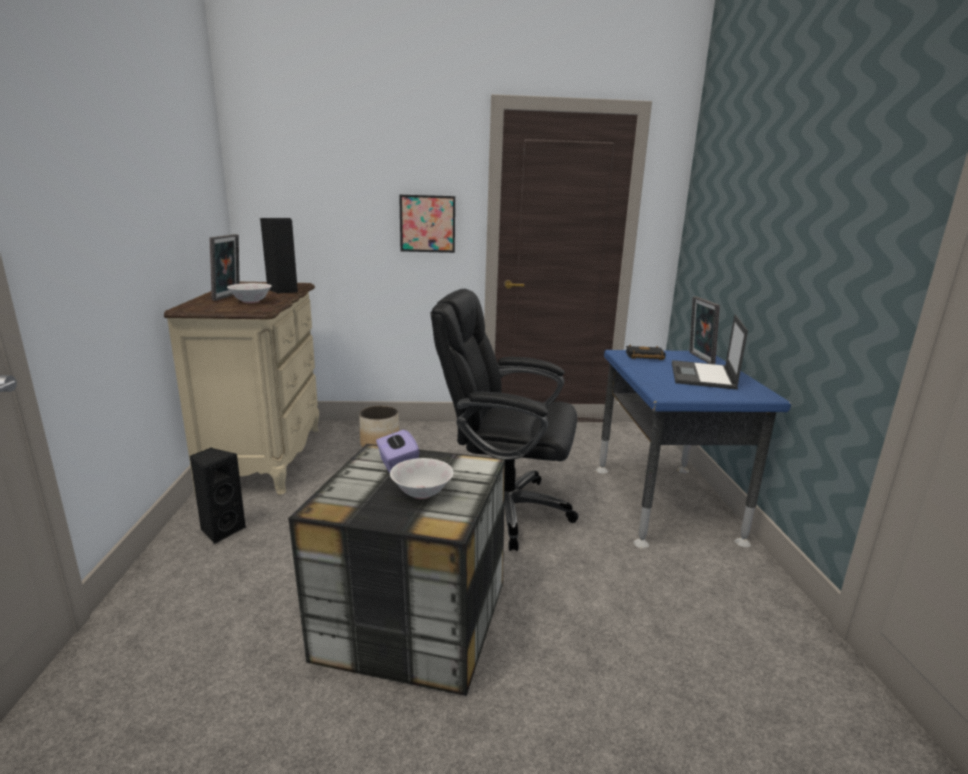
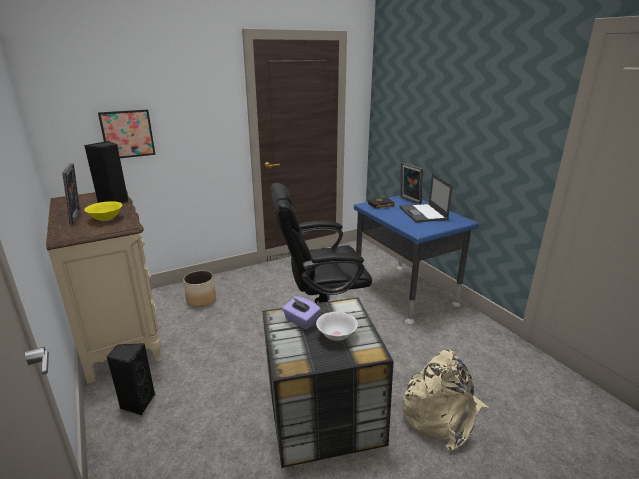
camera: 25 degrees left, 5 degrees up
white bowl [227,283,272,303] -> yellow bowl [84,201,122,221]
picture [399,195,455,253] -> picture moved to [98,110,155,158]
none -> beige backpack [402,349,488,451]

